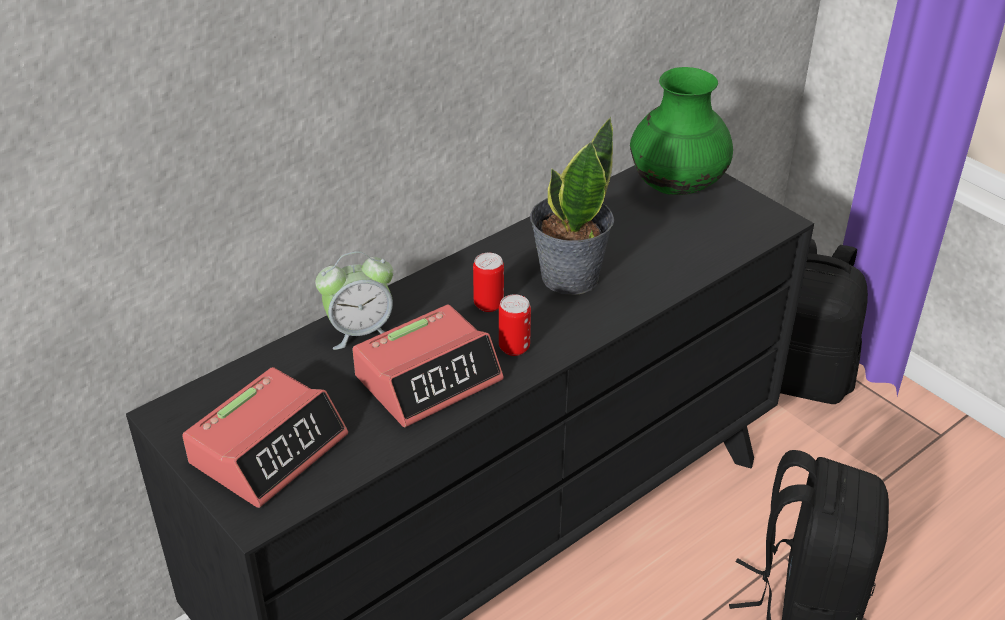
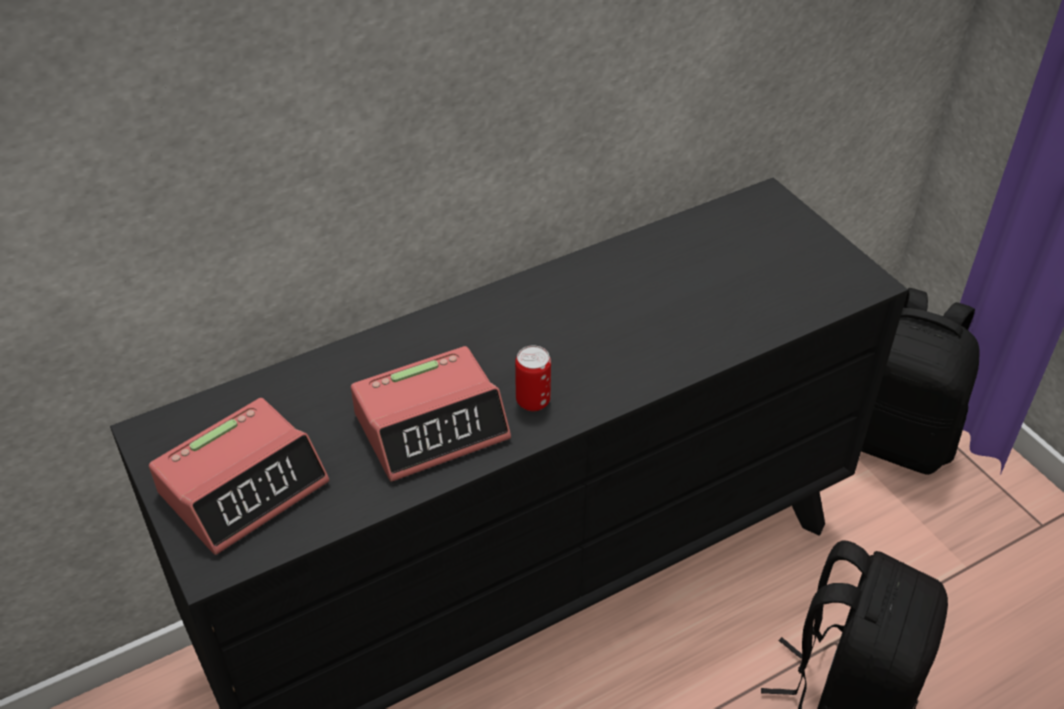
camera: 10 degrees right, 5 degrees up
alarm clock [315,251,393,350] -> none
can [473,253,504,312] -> none
potted plant [530,117,614,295] -> none
green vase [630,67,733,195] -> none

